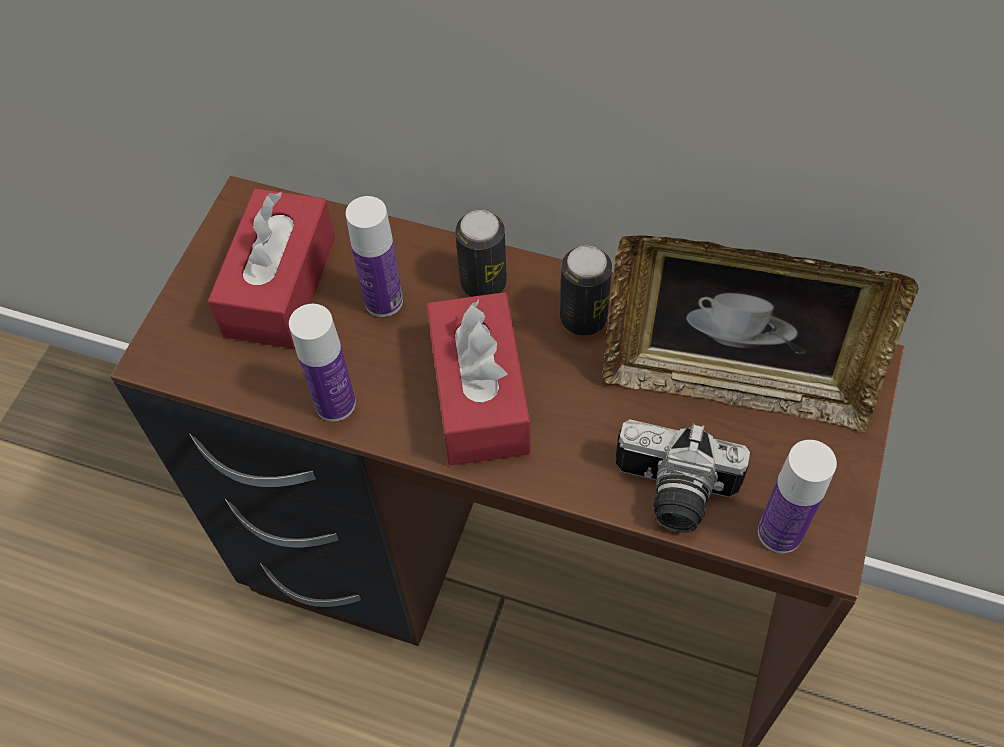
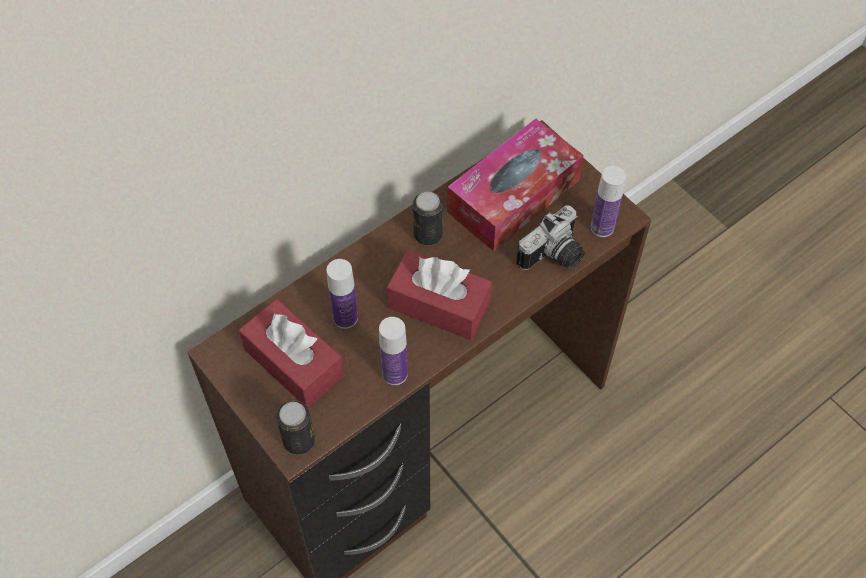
camera: 60 degrees left, 0 degrees up
can [455,210,507,297] -> can moved to [276,401,315,455]
picture frame [603,235,918,432] -> tissue box [447,118,583,251]

